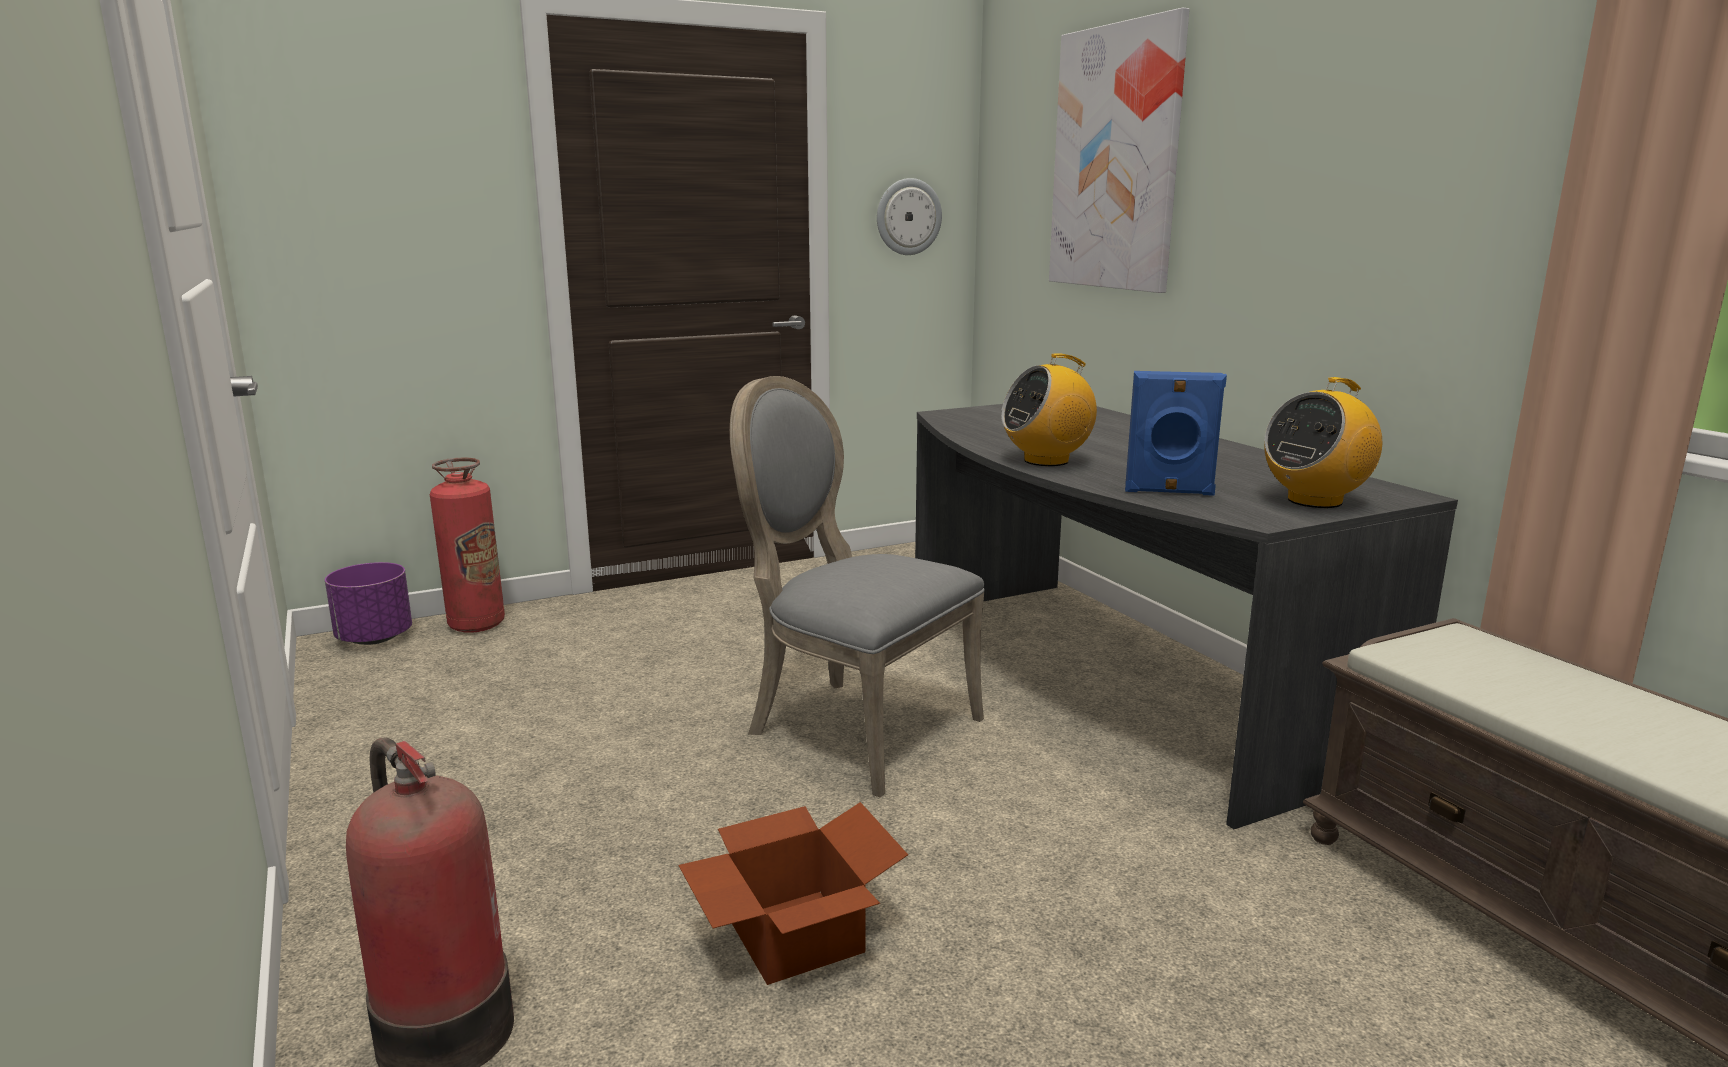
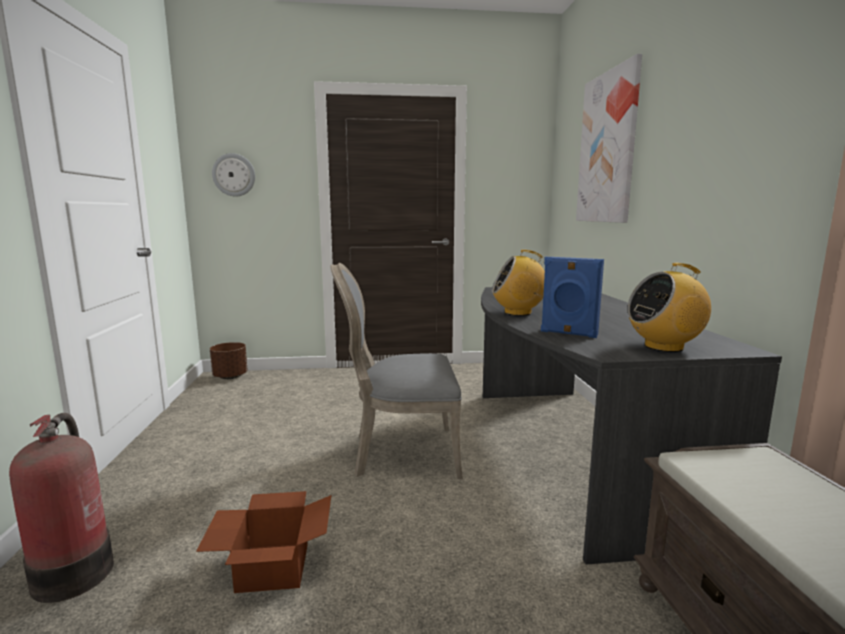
camera: 20 degrees right, 5 degrees down
purple planter [325,562,412,645] -> brown planter [210,342,248,379]
fire extinguisher [430,457,505,633] -> none
grey chair [730,376,985,798] -> grey chair turned 60 degrees counterclockwise [330,263,463,479]
wall clock [877,178,942,255] -> wall clock moved to [212,153,255,197]

